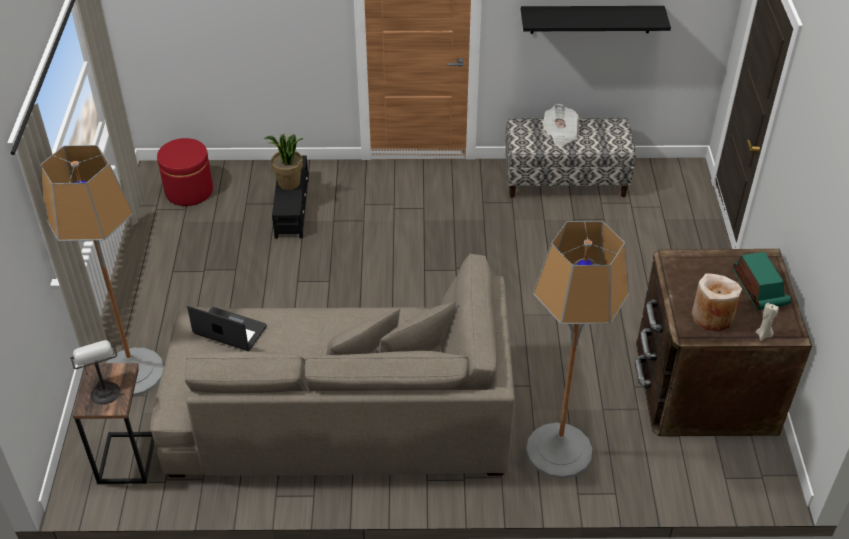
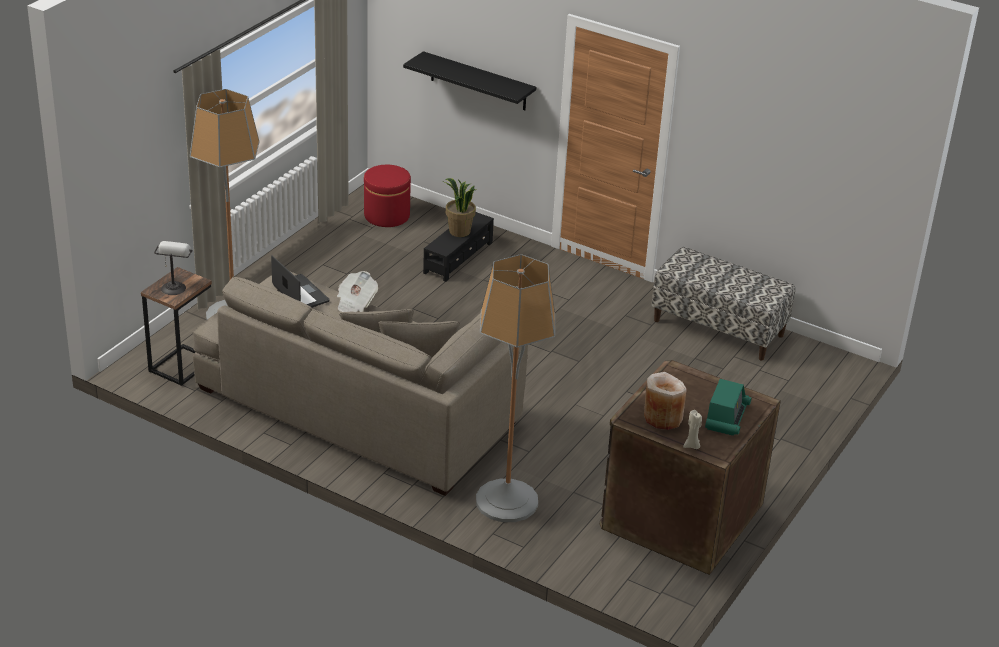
camera: 30 degrees right, 10 degrees down
black shelf [521,6,671,34] -> black shelf moved to [403,51,536,110]
newspaper [543,104,580,147] -> newspaper moved to [337,271,378,312]

